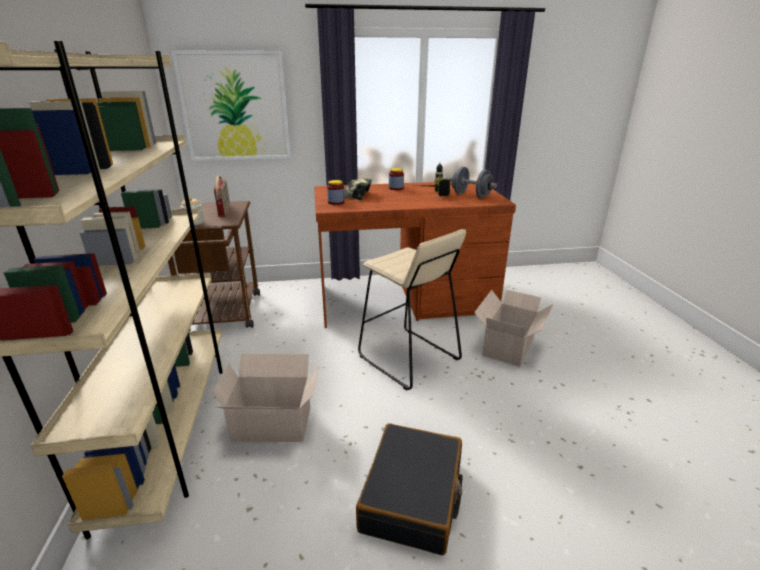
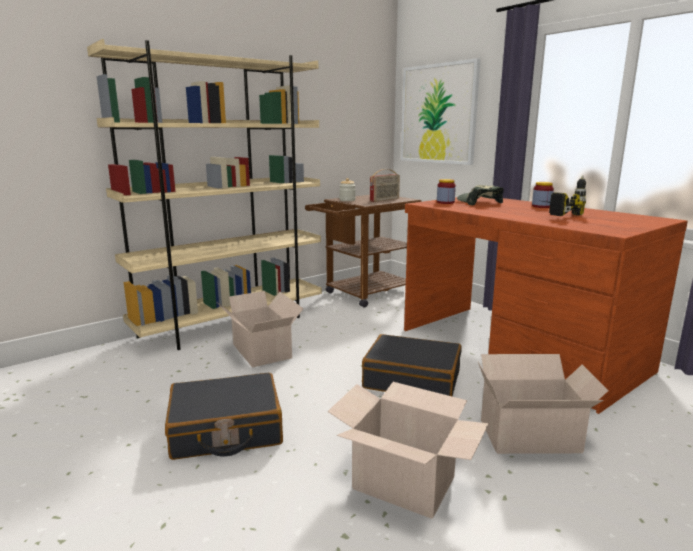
camera: 60 degrees right, 10 degrees down
beige stool [358,229,466,390] -> black suitcase [362,334,461,397]
grey dumbbell [449,167,497,198] -> none
none -> cardboard box [327,382,489,519]

